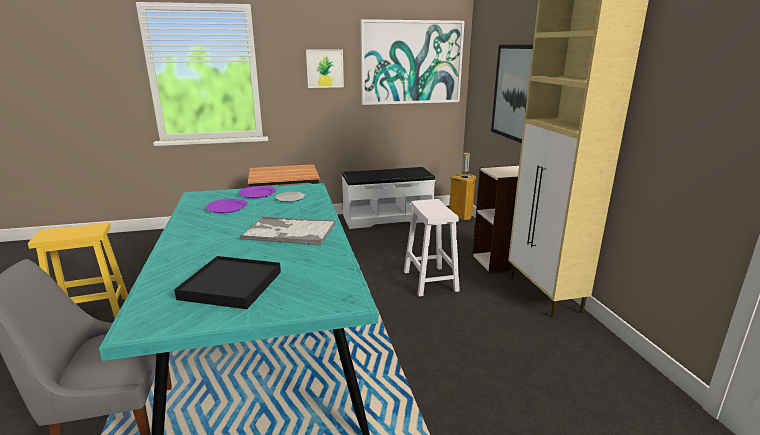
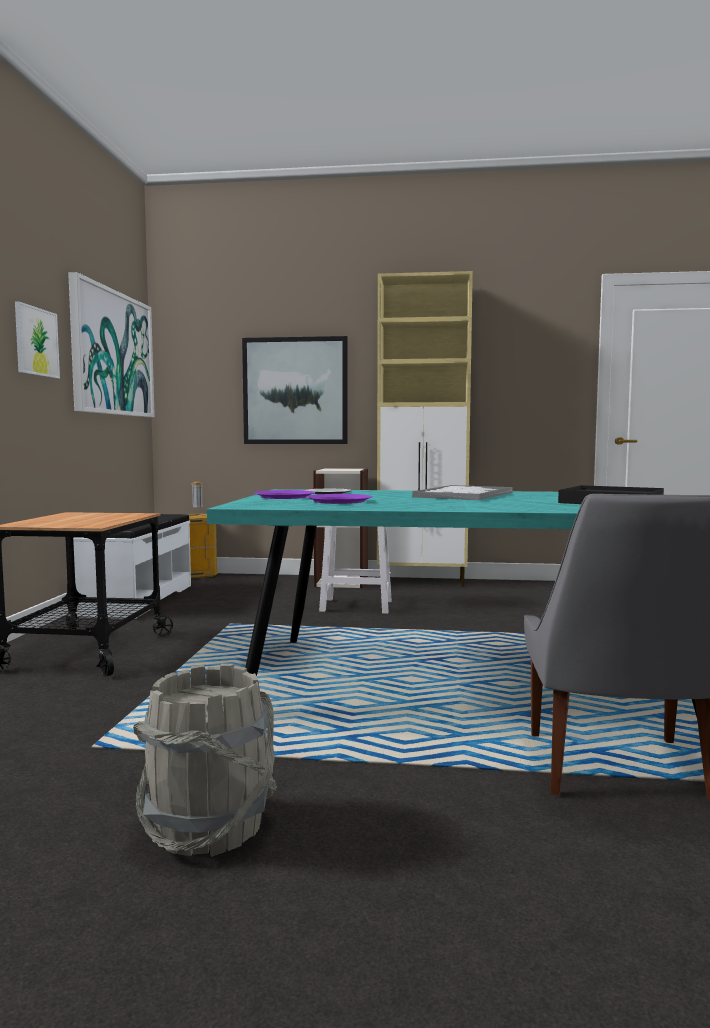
camera: 70 degrees left, 15 degrees down
yellow stool [28,222,128,318] -> grey bucket [133,663,277,857]

